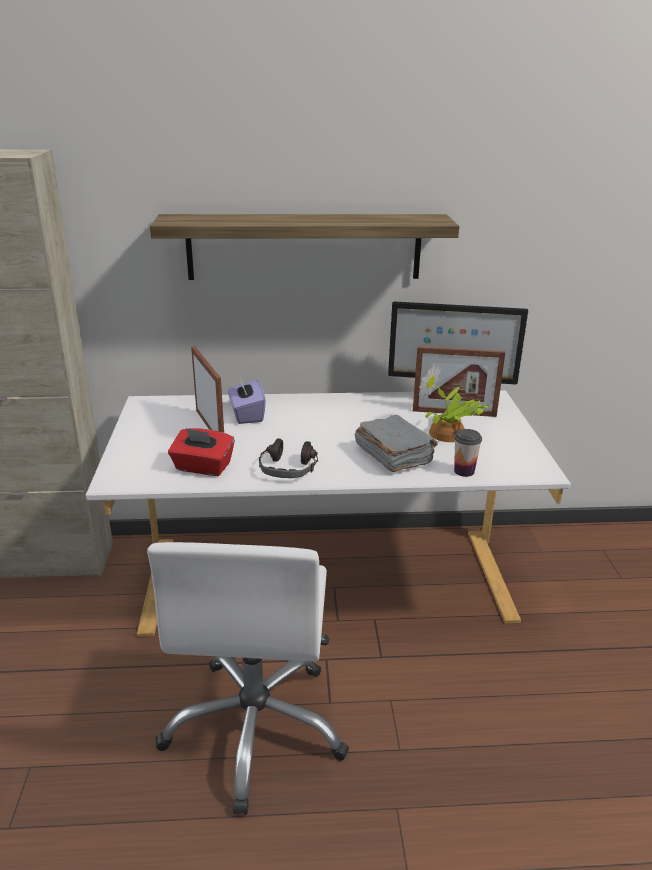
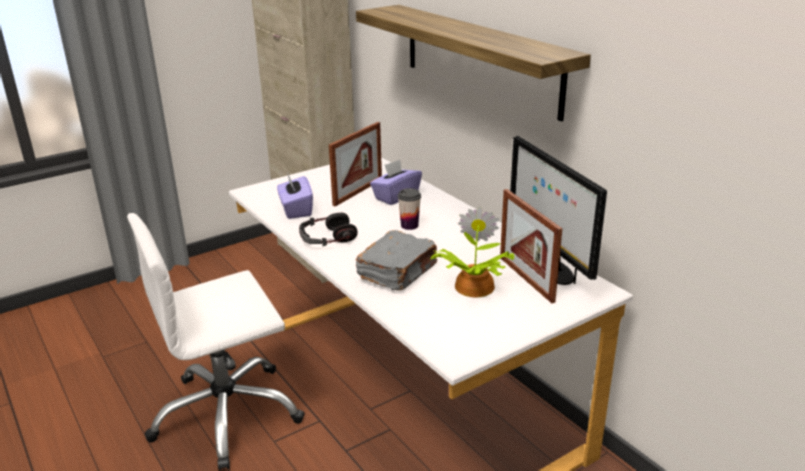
camera: 60 degrees right, 0 degrees up
red tissue box [168,428,235,476] -> purple tissue box [277,172,313,219]
cup [454,429,482,477] -> cup moved to [398,188,421,230]

